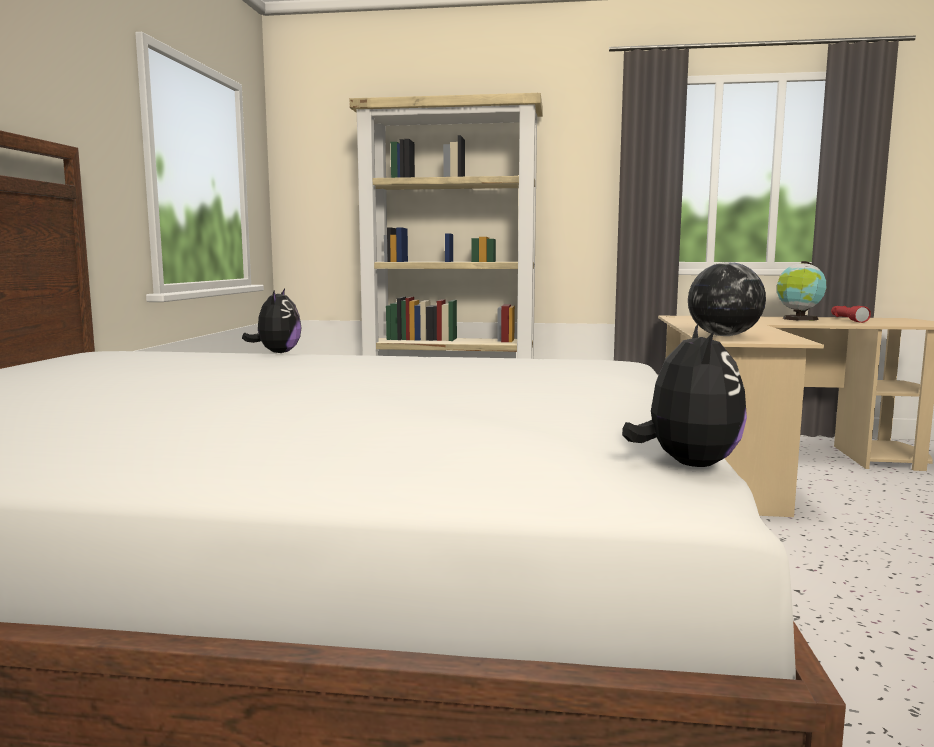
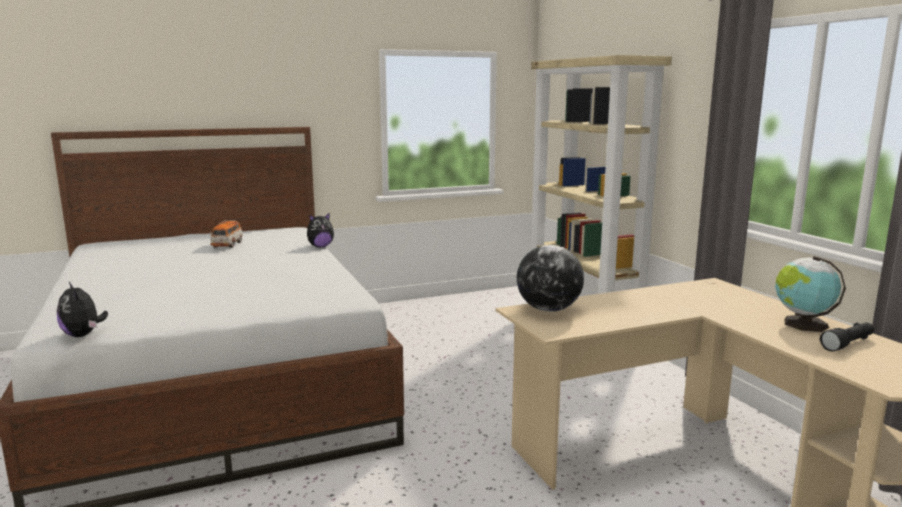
camera: 60 degrees right, 5 degrees up
plush toy [622,324,747,467] -> plush toy turned 75 degrees clockwise [57,282,108,337]
red flashlight [831,306,871,323] -> black flashlight [820,323,874,351]
none -> toy car [210,220,243,248]

